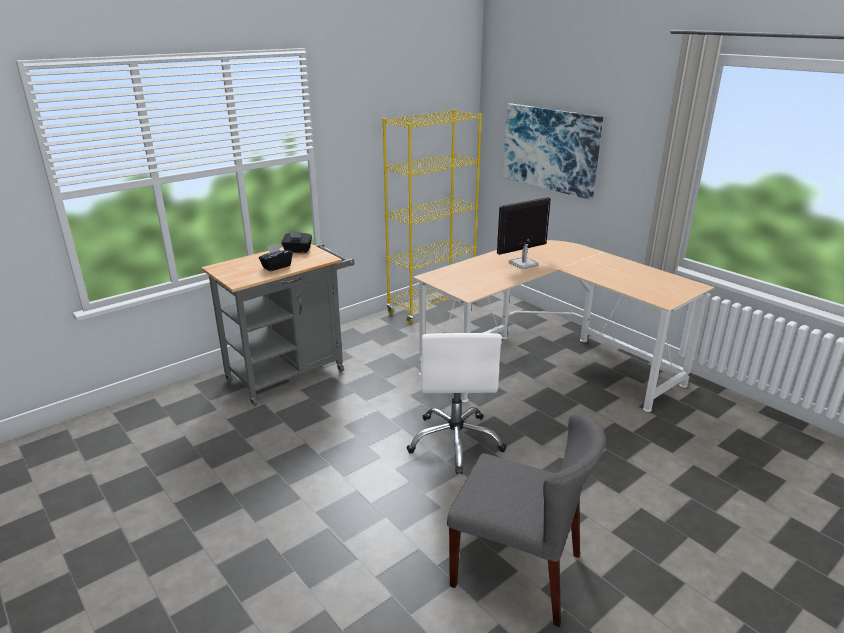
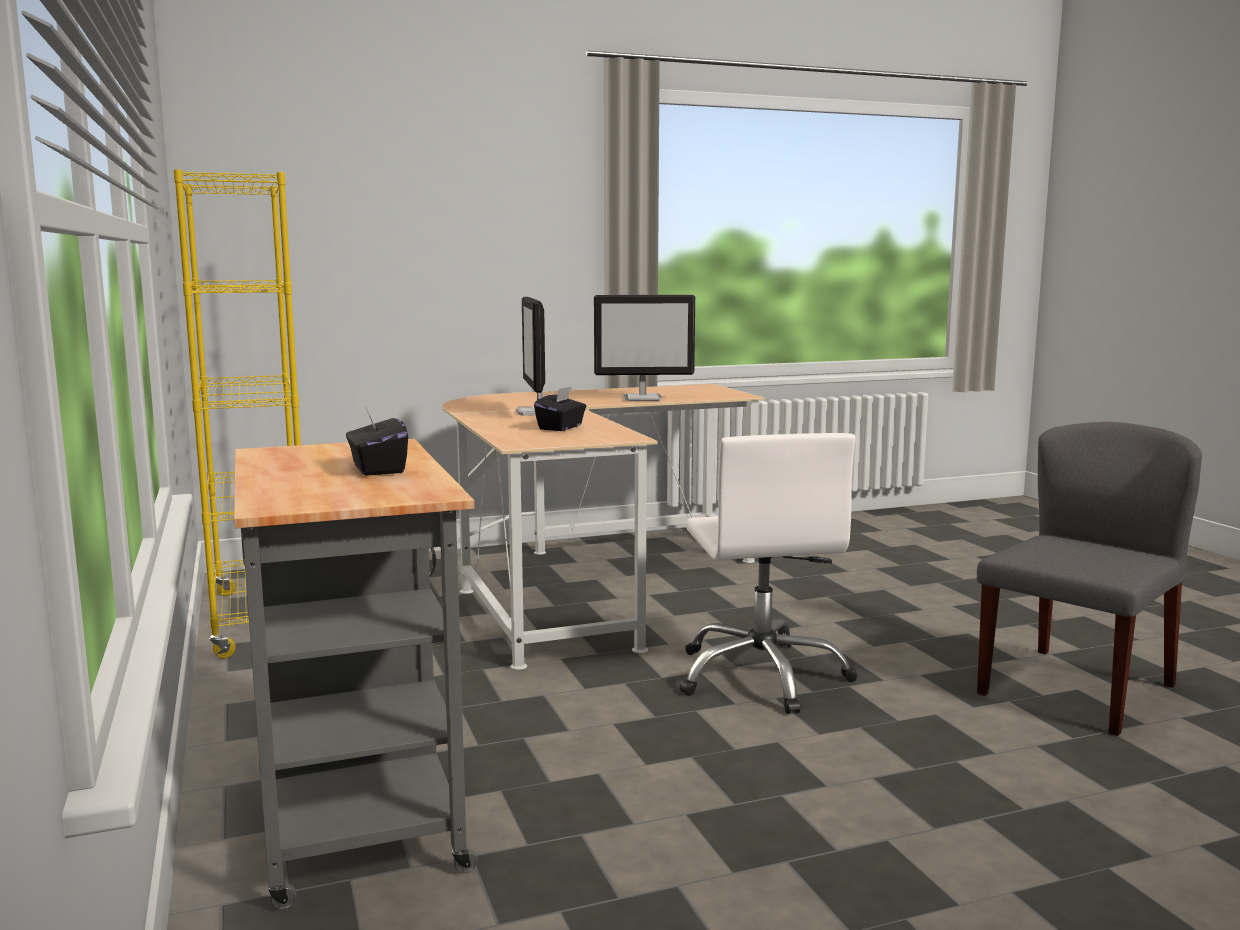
camera: 70 degrees left, 15 degrees down
black tissue box [281,231,312,253] -> black tissue box moved to [534,386,586,431]
white office chair [406,333,507,474] -> white office chair turned 60 degrees clockwise [679,433,857,714]
picture [503,103,603,200] -> none
none -> monitor [594,295,695,401]

